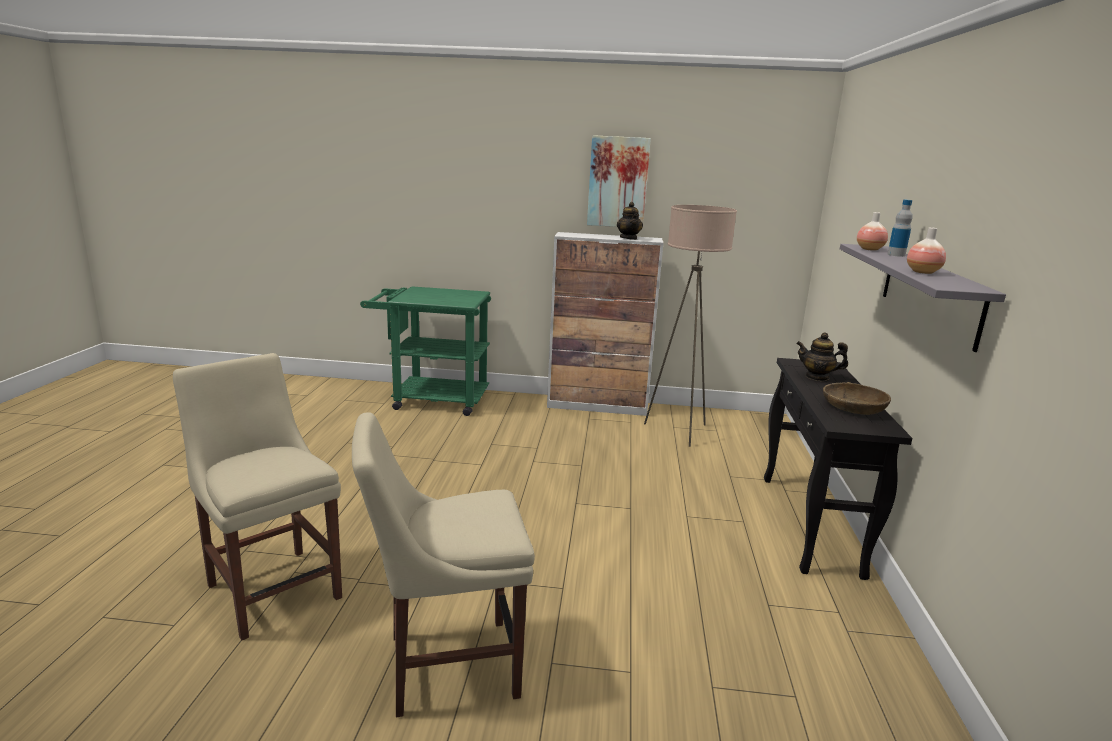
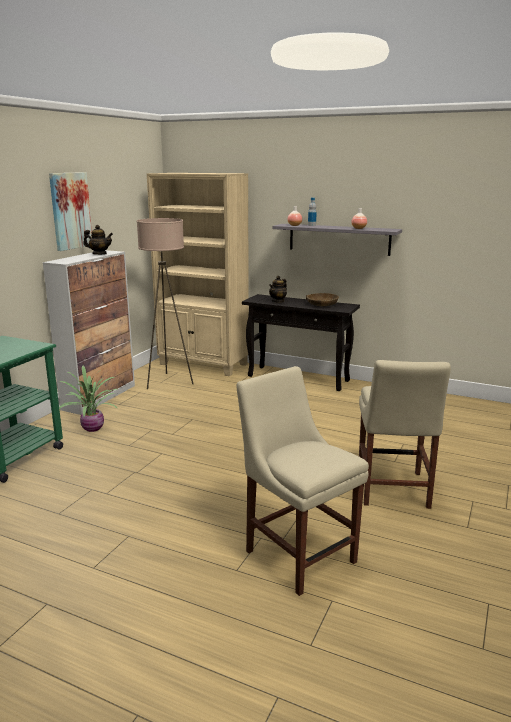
camera: 70 degrees left, 0 degrees up
beige chair [173,353,342,640] -> beige chair turned 75 degrees clockwise [237,366,369,596]
none -> potted plant [59,366,118,432]
none -> beige bookcase [147,173,249,376]

